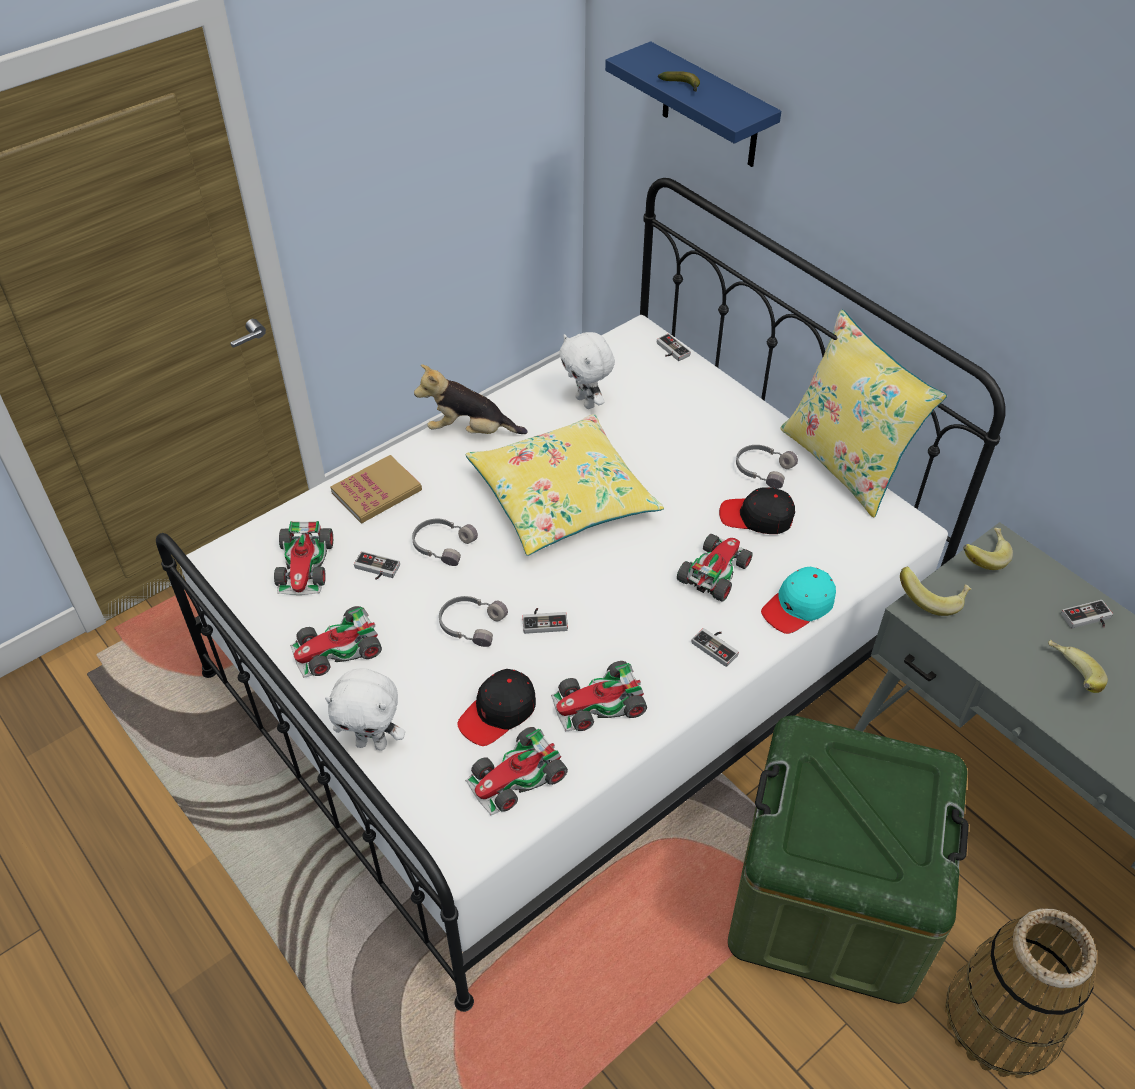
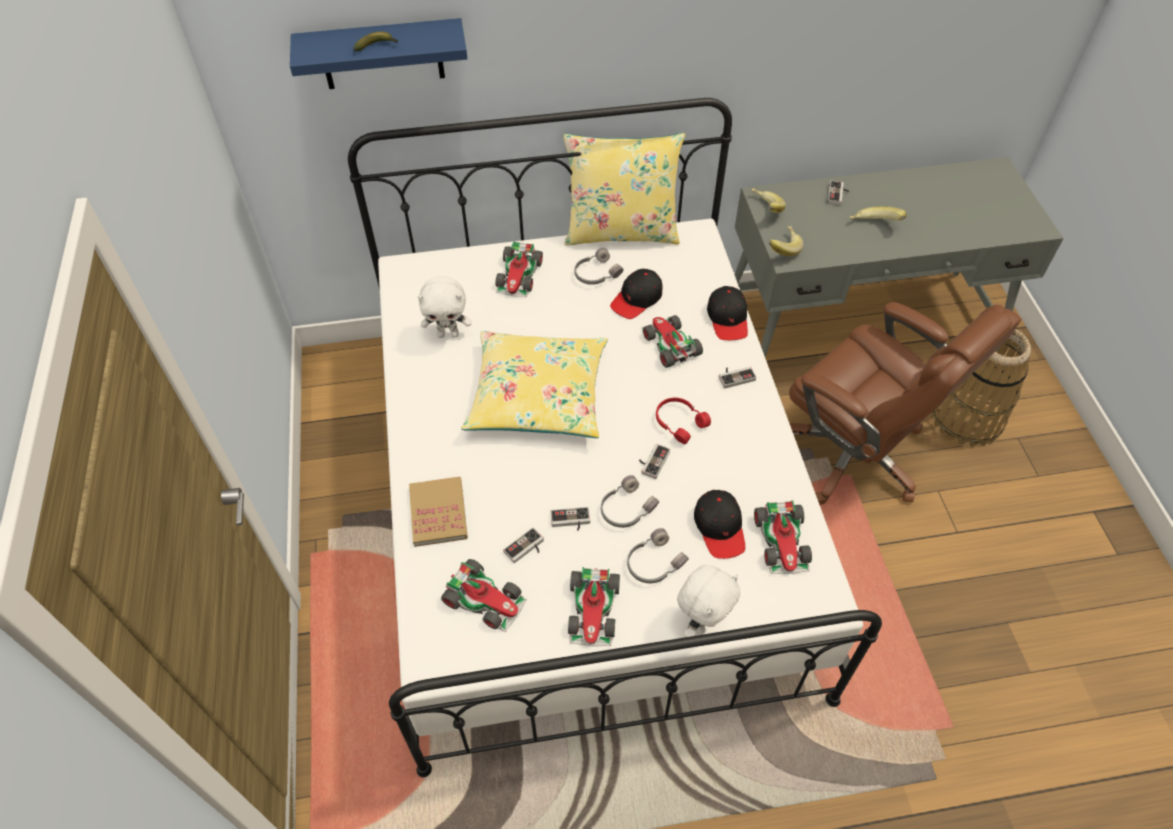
camera: 60 degrees left, 5 degrees up
grey headphones [412,519,478,566] -> grey headphones moved to [627,528,689,583]
plush toy [414,364,527,434] -> none
toy car [551,661,647,731] -> toy car moved to [495,241,543,297]
game controller [657,334,691,361] -> game controller moved to [551,507,590,531]
green storage box [728,715,969,1004] -> brown office chair [789,302,1022,505]
turquoise cap [761,567,836,634] -> black cap [707,286,748,340]
none -> red headphones [656,398,711,444]

